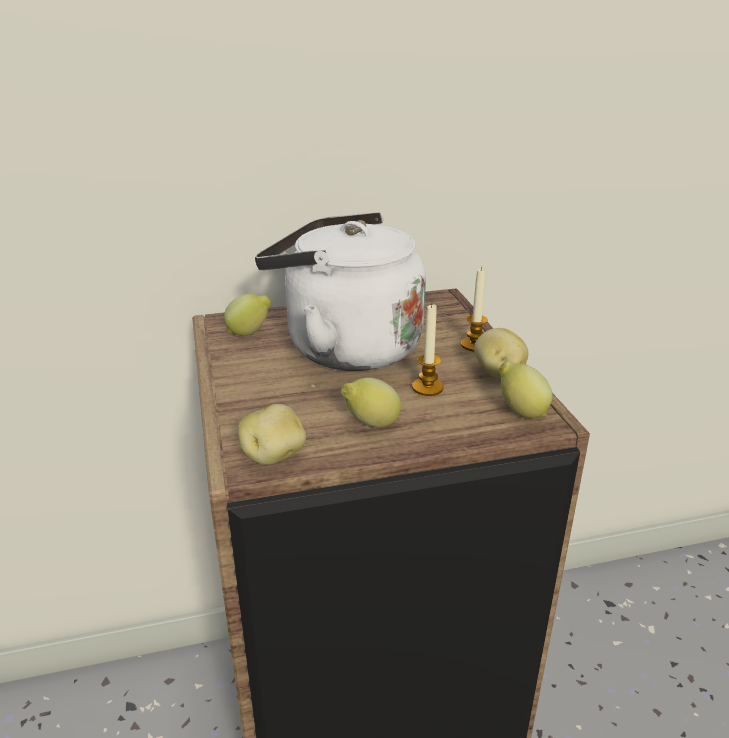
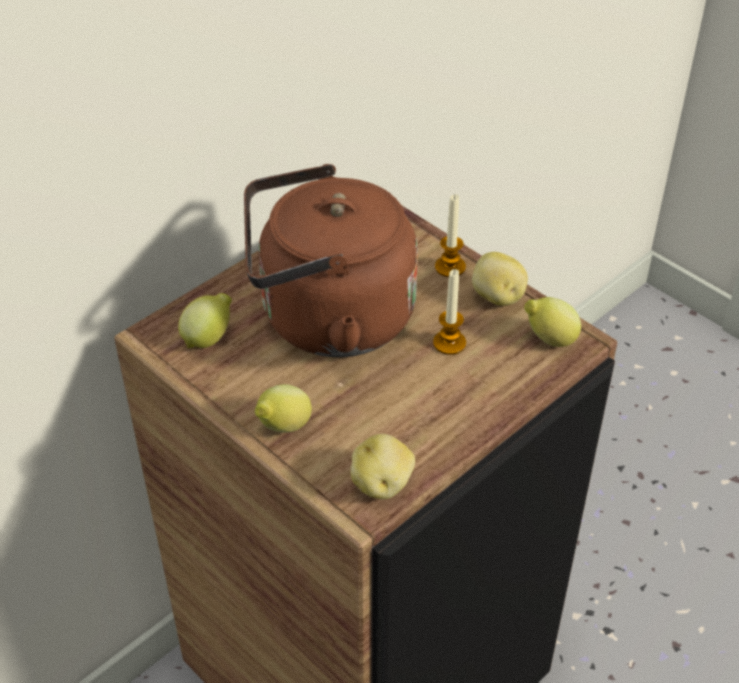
camera: 30 degrees left, 15 degrees up
white kettle [255,212,426,371] -> brown kettle [244,164,418,357]
lemon [341,378,401,427] -> lemon moved to [255,384,312,433]

